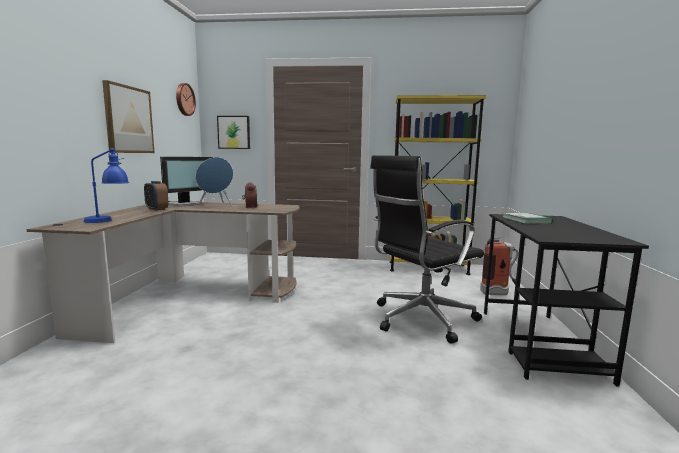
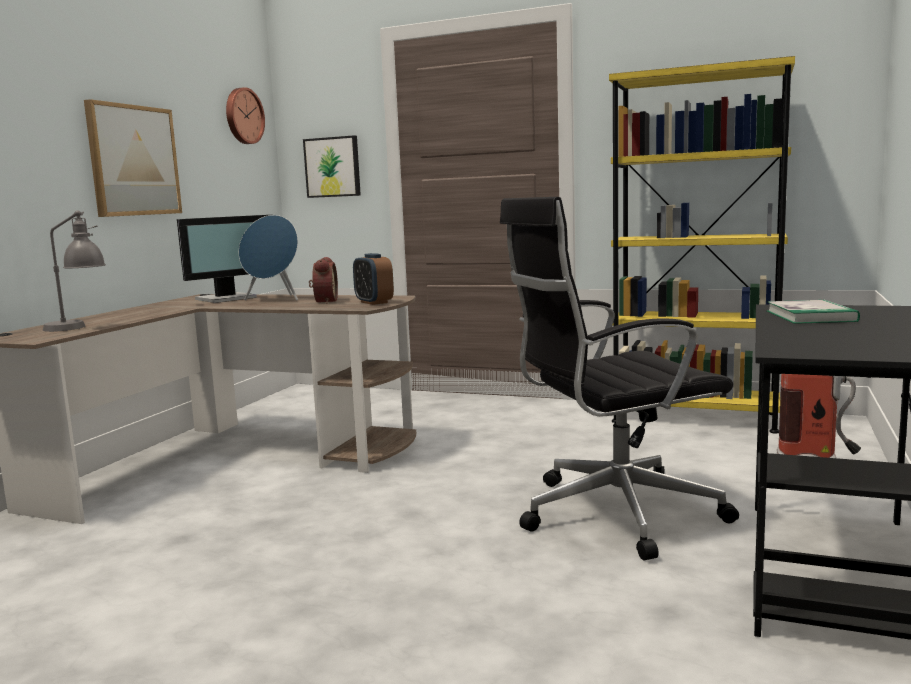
camera: 15 degrees right, 0 degrees up
blue table lamp [84,148,129,223] -> grey table lamp [43,210,106,332]
alarm clock [144,181,168,211] -> alarm clock moved to [353,253,394,305]

